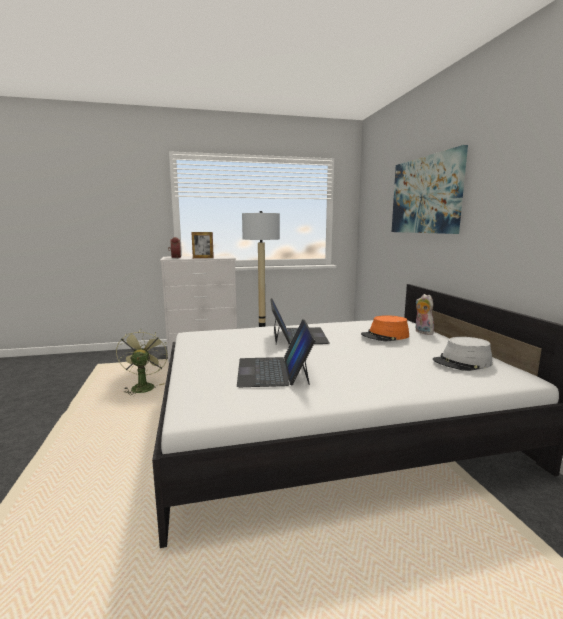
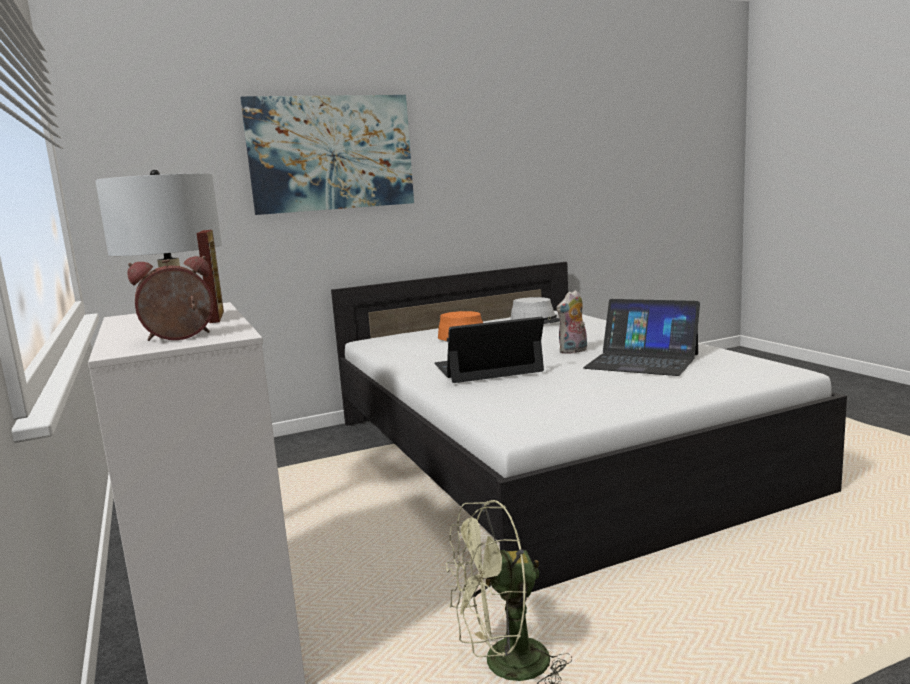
camera: 100 degrees left, 0 degrees up
laptop [237,319,316,387] -> laptop turned 45 degrees clockwise [583,299,700,376]
plush toy [415,294,434,335] -> plush toy moved to [556,290,587,354]

